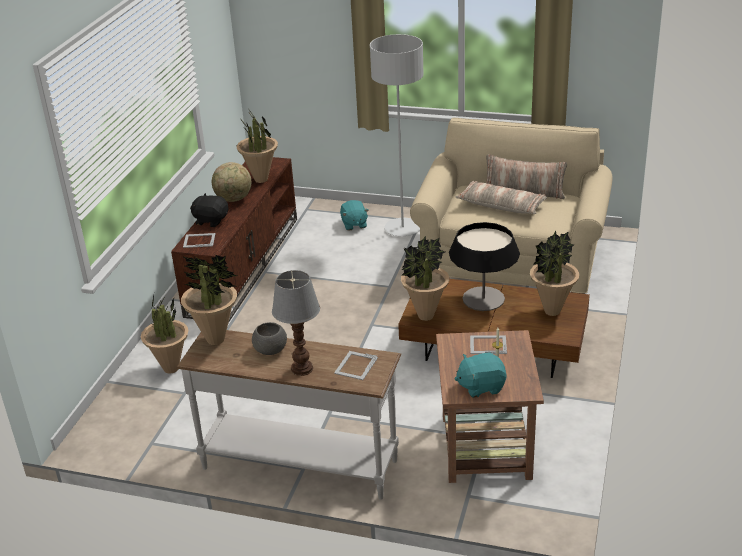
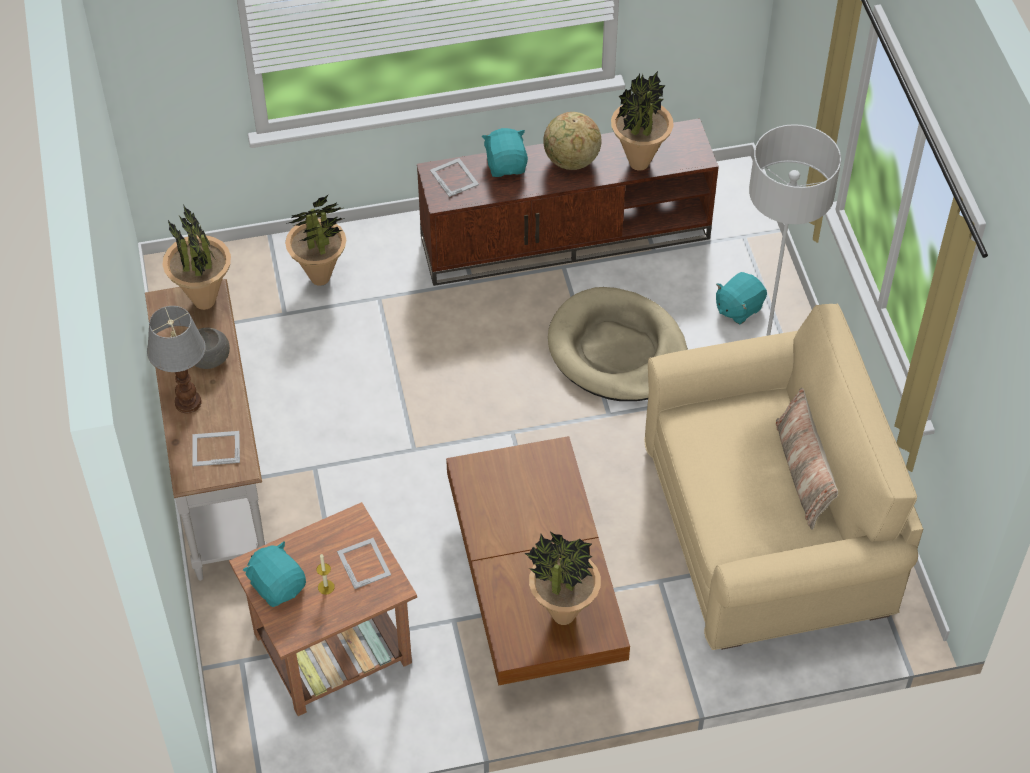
camera: 60 degrees right, 20 degrees up
black plush toy [190,193,229,227] -> turquoise plush toy [482,128,528,177]
potted plant [401,236,449,321] -> none
table lamp [449,222,520,311] -> none
pillow [456,181,547,214] -> none
none -> beige dog bed [548,287,688,401]

